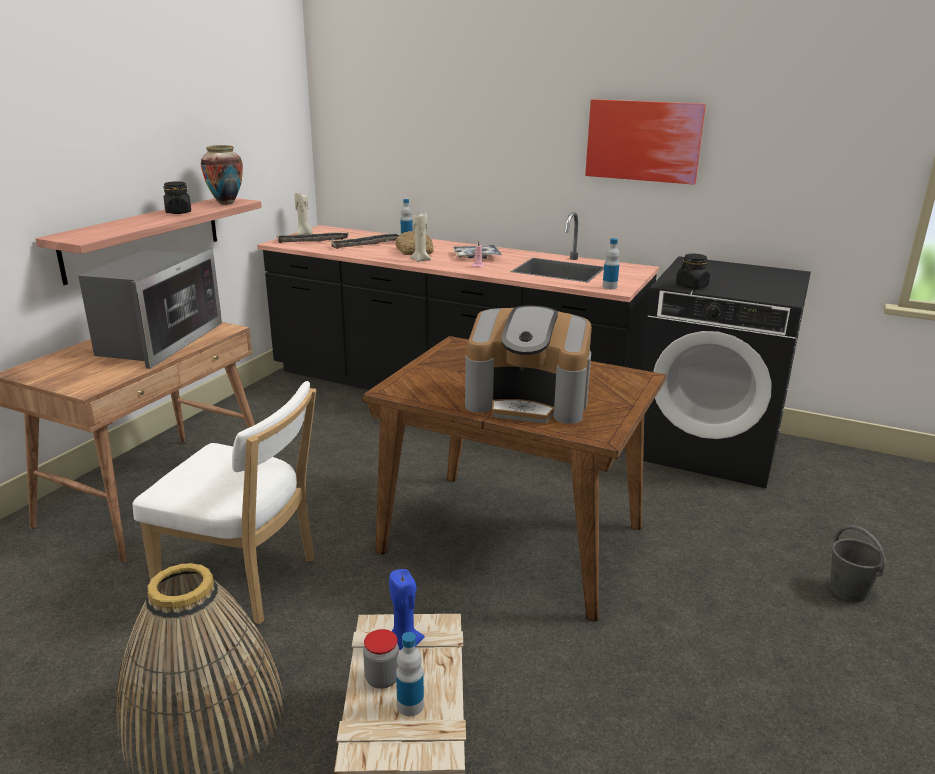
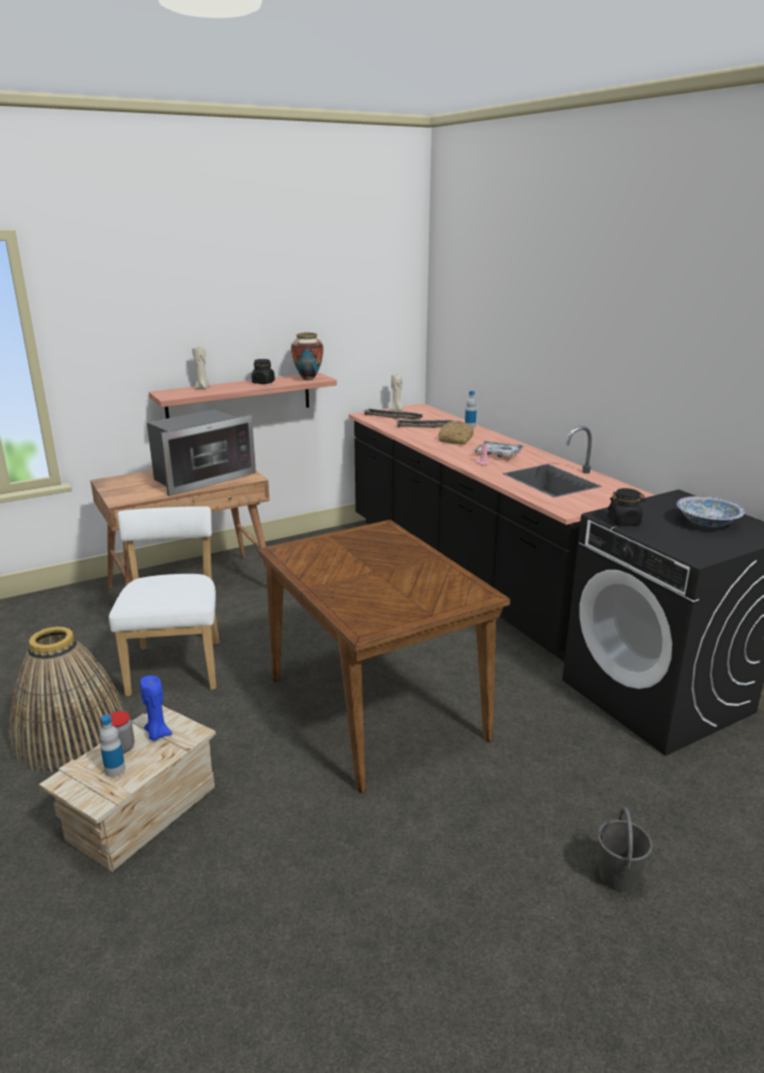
camera: 35 degrees right, 0 degrees up
white chair [133,381,316,625] -> white chair turned 150 degrees counterclockwise [109,506,220,696]
beige candle [410,213,431,262] -> beige candle moved to [192,346,210,389]
coffee machine [465,305,592,424] -> none
picture [585,99,706,185] -> none
bottle [602,238,620,289] -> none
none -> bowl [677,496,745,527]

